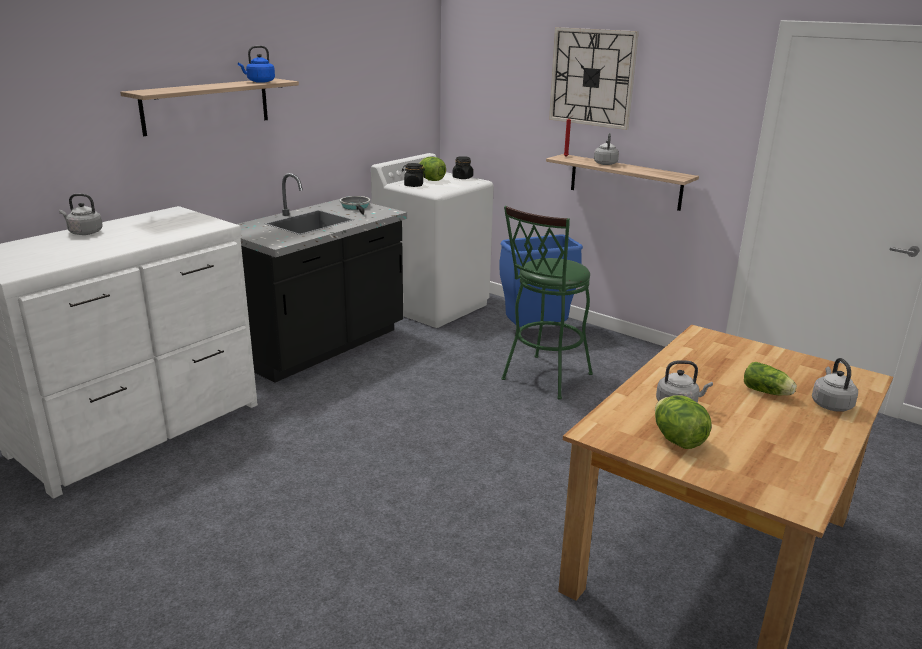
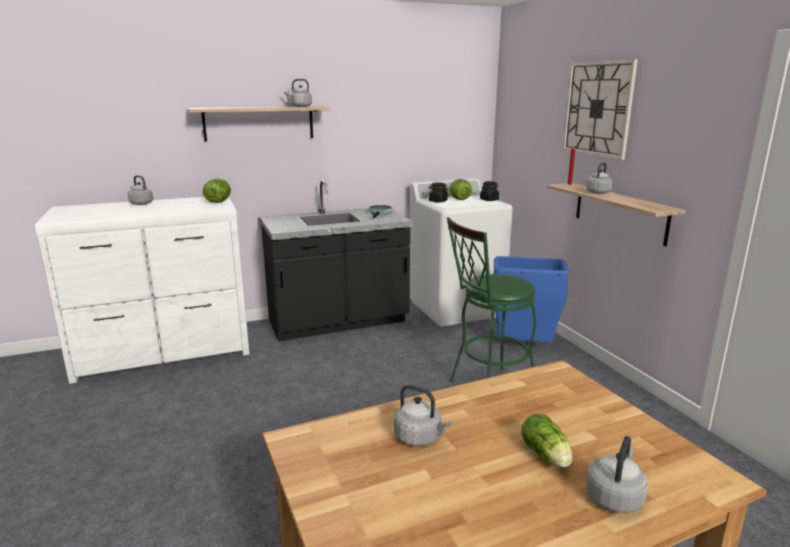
camera: 30 degrees right, 5 degrees down
blue kettle [238,46,275,83] -> grey kettle [284,79,312,107]
lettuce [655,396,711,449] -> lettuce moved to [203,178,231,203]

